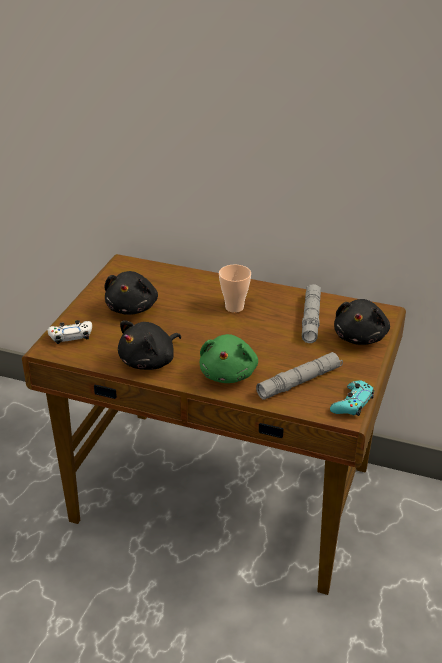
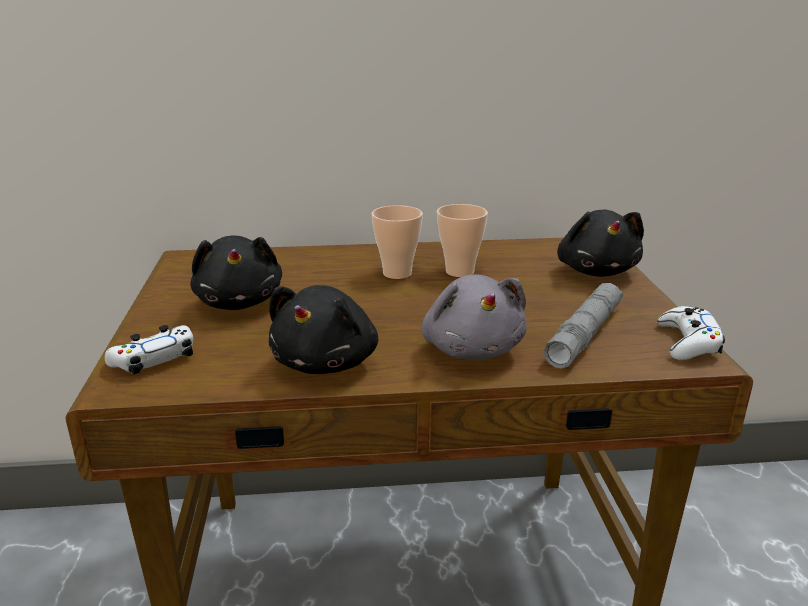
camera: 25 degrees left, 10 degrees down
green plush toy [200,334,258,383] -> grey plush toy [422,274,527,360]
grey flashlight [302,284,321,343] -> none
turquoise game controller [330,380,375,416] -> white game controller [657,306,725,360]
none -> cup [437,204,488,277]

